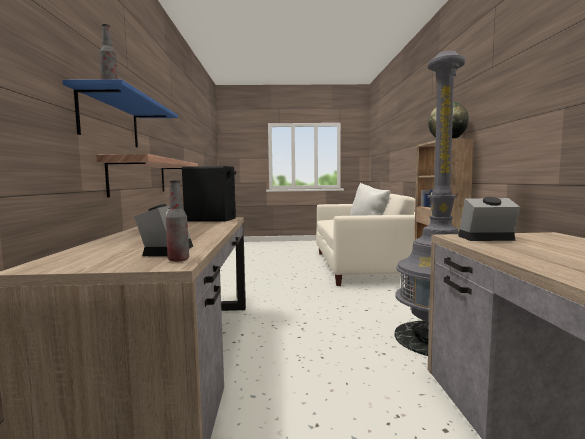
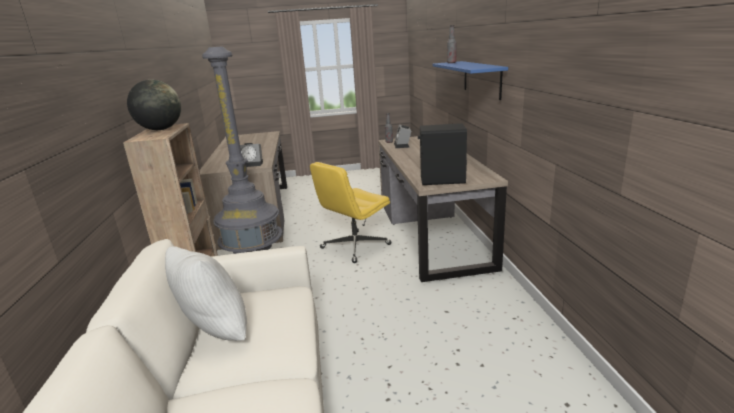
camera: 175 degrees right, 15 degrees up
shelf [96,154,198,197] -> none
none -> yellow office chair [310,162,391,263]

